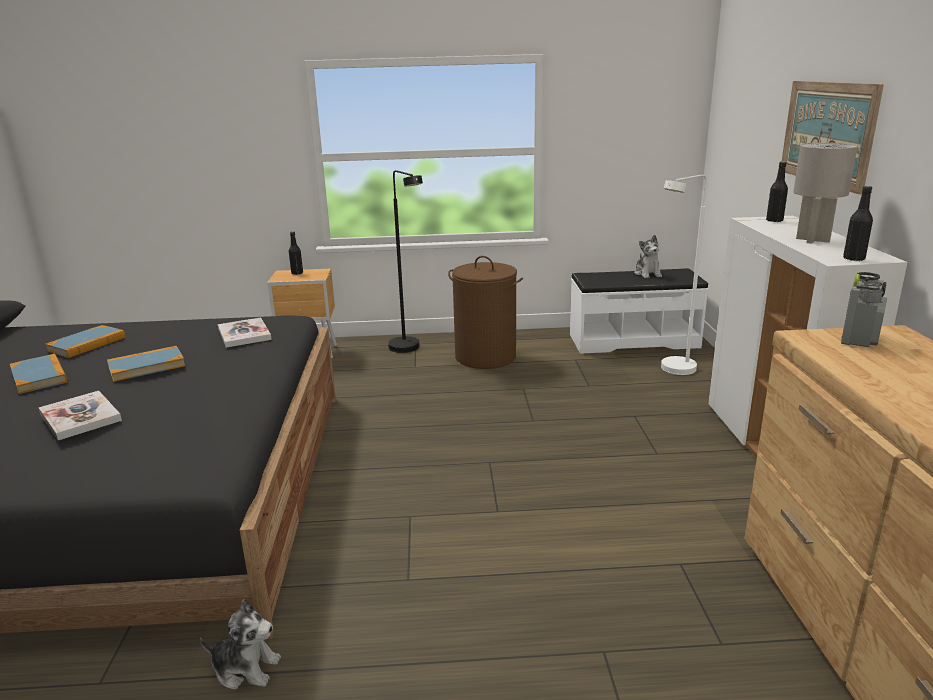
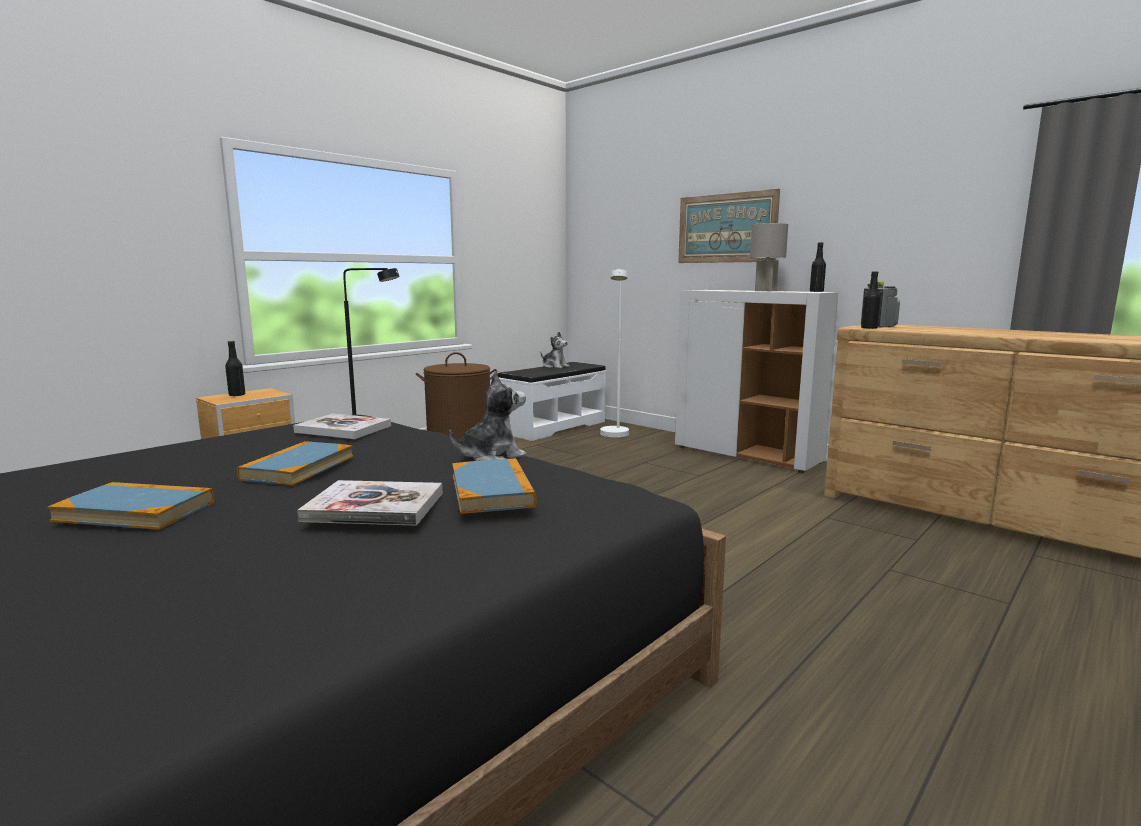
camera: 45 degrees left, 10 degrees down
book [45,325,126,358] -> book moved to [452,458,537,514]
plush toy [200,599,281,690] -> plush toy moved to [450,372,526,461]
black bottle [766,162,788,222] -> black bottle moved to [861,271,881,329]

